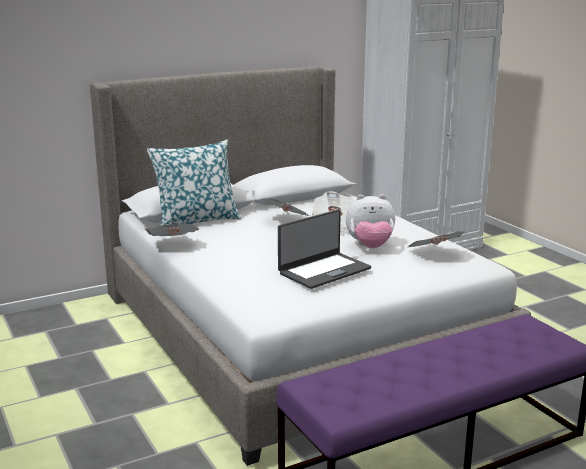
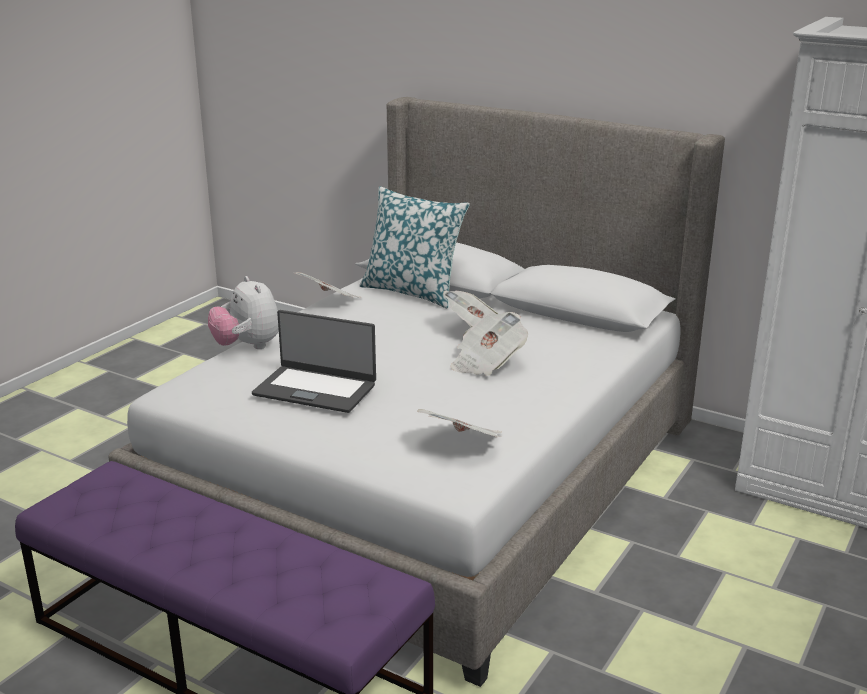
camera: 60 degrees right, 5 degrees up
plush toy [346,194,395,248] -> plush toy moved to [208,276,279,349]

